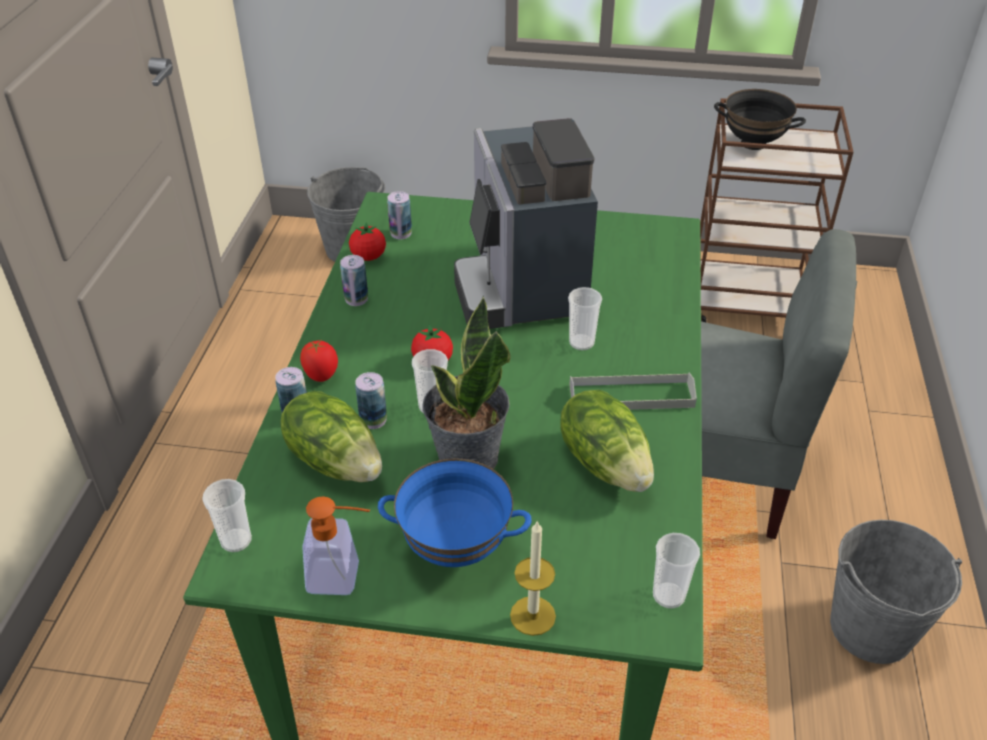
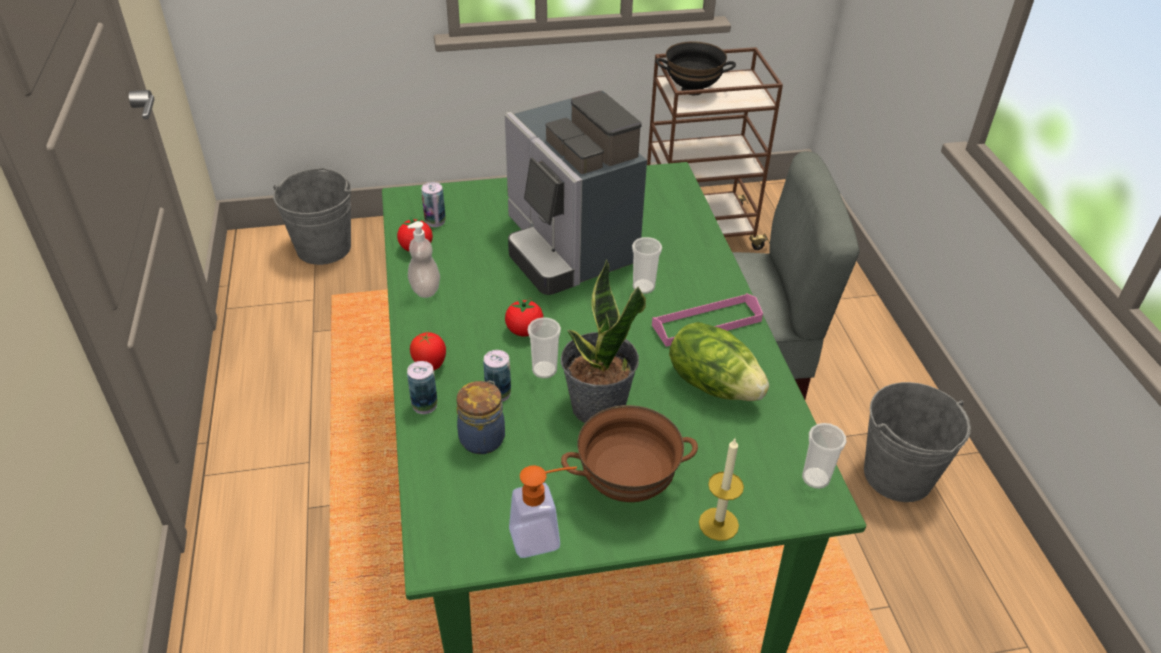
camera: 20 degrees left, 0 degrees up
cup [202,479,252,552] -> none
lettuce [280,391,382,482] -> jar [457,381,505,454]
can [340,255,368,306] -> soap dispenser [407,221,440,298]
blue bowl [378,458,532,567] -> brown bowl [561,405,698,502]
grey tray [569,373,697,410] -> pink tray [652,293,763,347]

